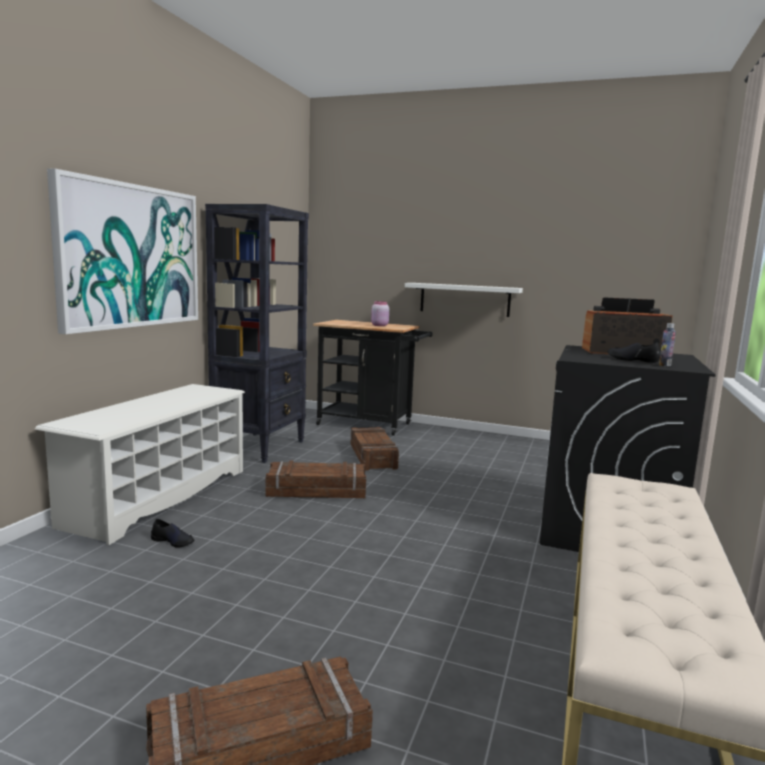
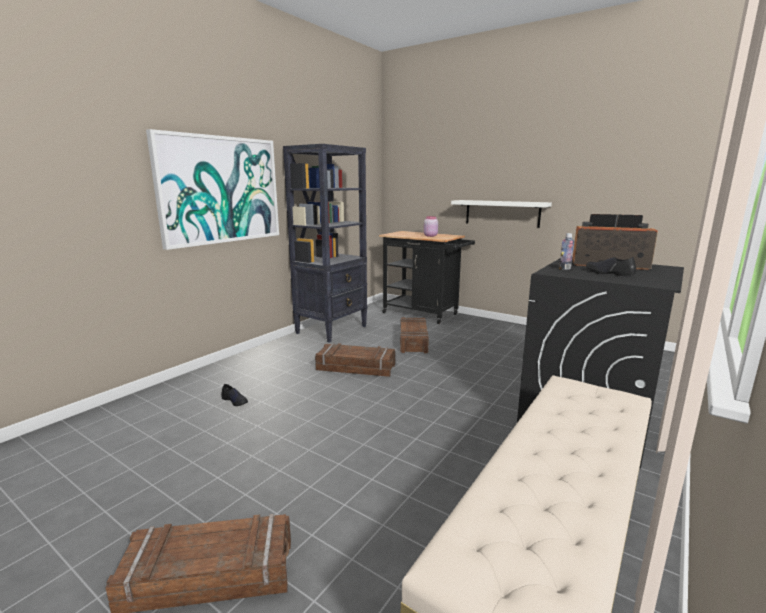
camera: 15 degrees right, 5 degrees up
white shoe rack [35,384,245,545] -> none
bottle [659,323,676,366] -> bottle moved to [559,233,574,270]

